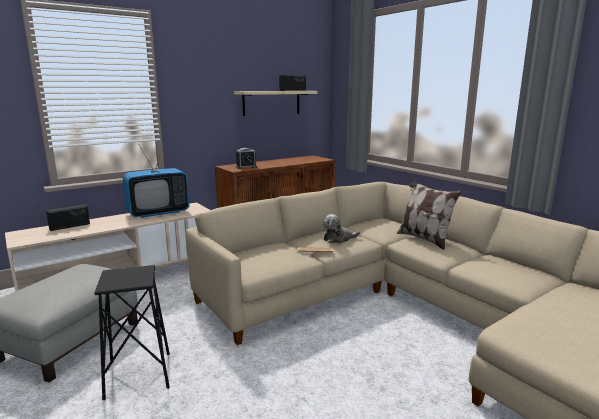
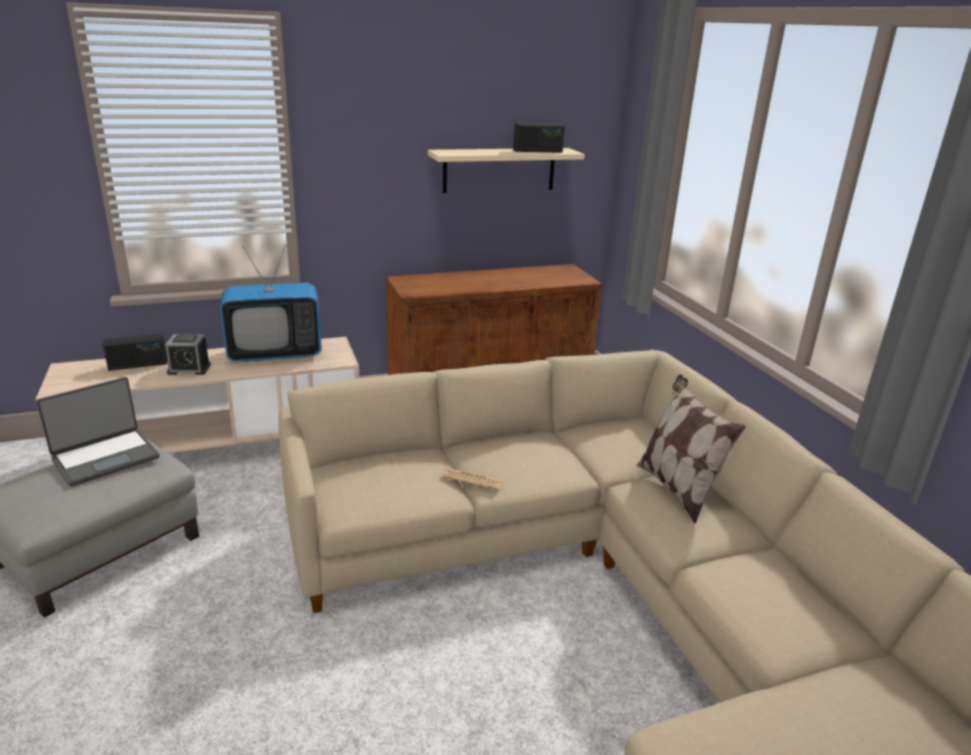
camera: 15 degrees right, 10 degrees up
black stool [94,265,170,400] -> none
alarm clock [236,148,257,169] -> alarm clock moved to [165,334,211,375]
plush toy [322,214,360,243] -> none
none -> laptop [36,377,159,487]

